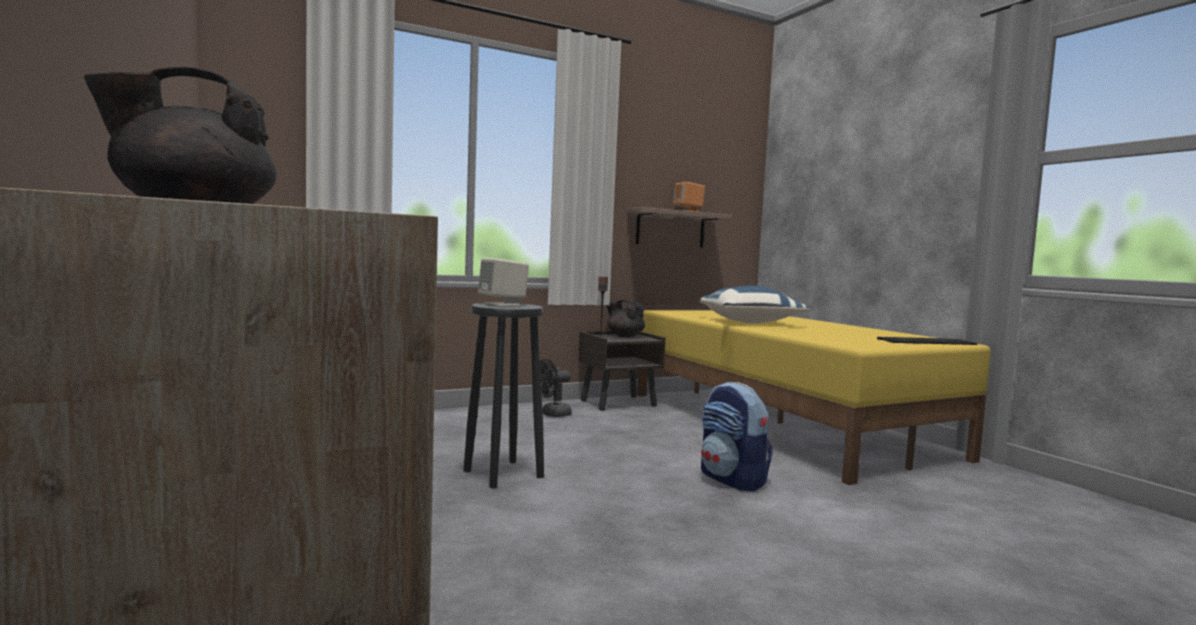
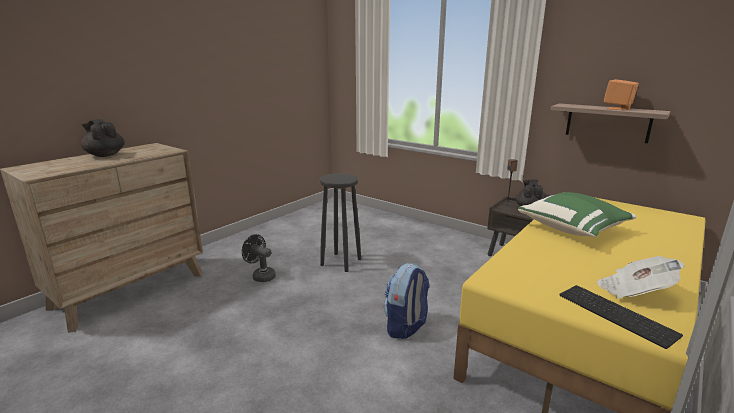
camera: 65 degrees right, 15 degrees up
beige speaker [478,258,529,306] -> none
black fan [540,359,572,417] -> black fan moved to [242,234,276,282]
blue pillow [698,285,811,323] -> green pillow [518,192,636,237]
none -> newspaper [597,256,685,299]

